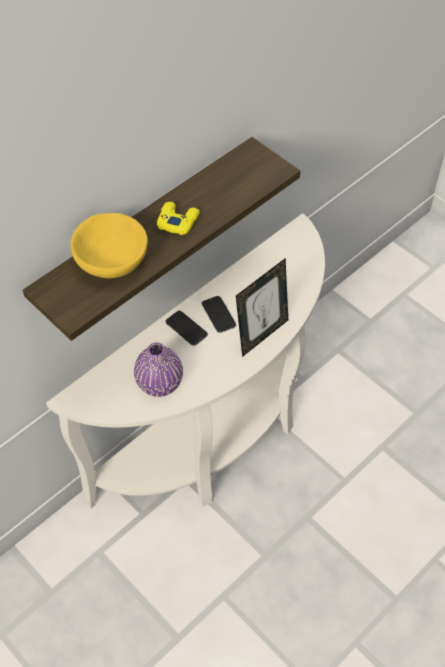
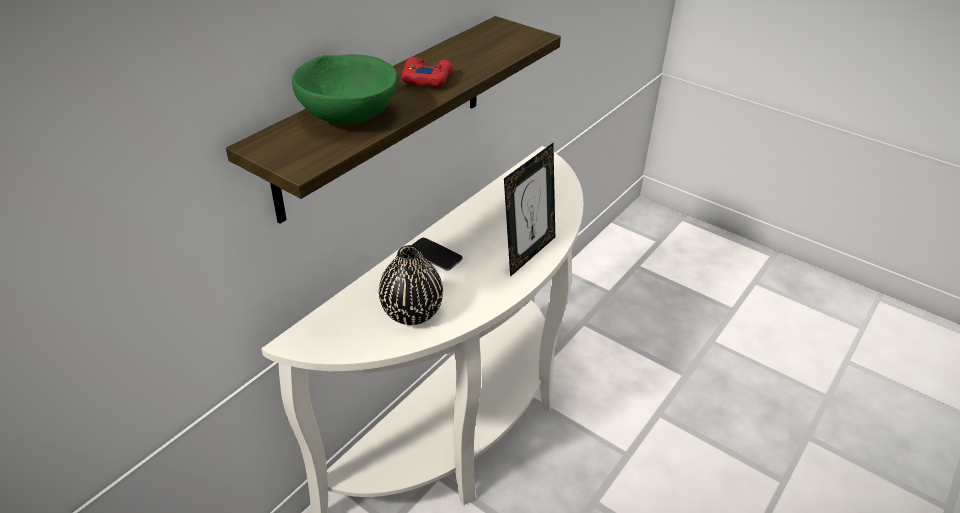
camera: 10 degrees left, 15 degrees down
yellow bowl [71,213,148,278] -> green bowl [292,54,397,125]
purple vase [134,342,183,397] -> black vase [379,245,443,325]
yellow game controller [157,202,200,235] -> red game controller [402,57,453,87]
phone [201,296,236,333] -> none

